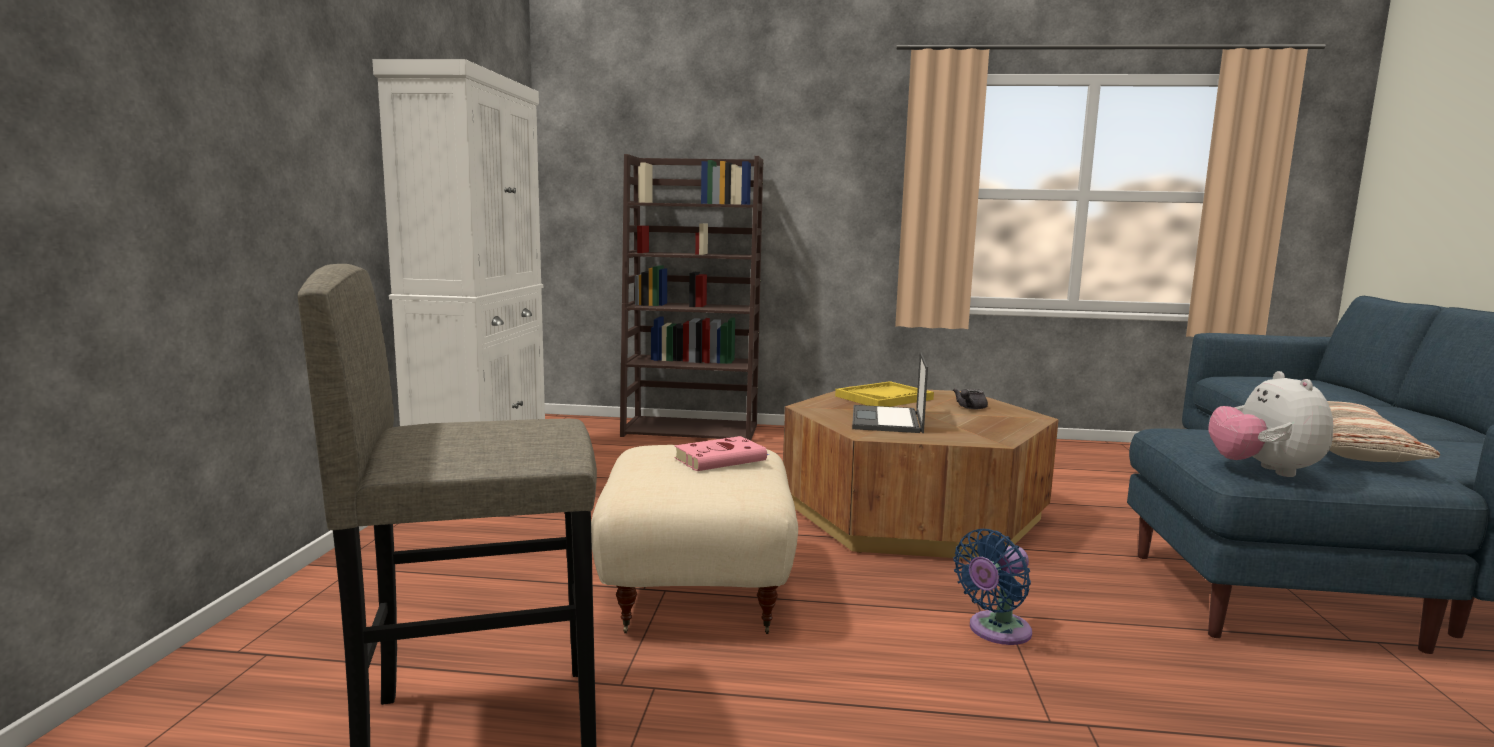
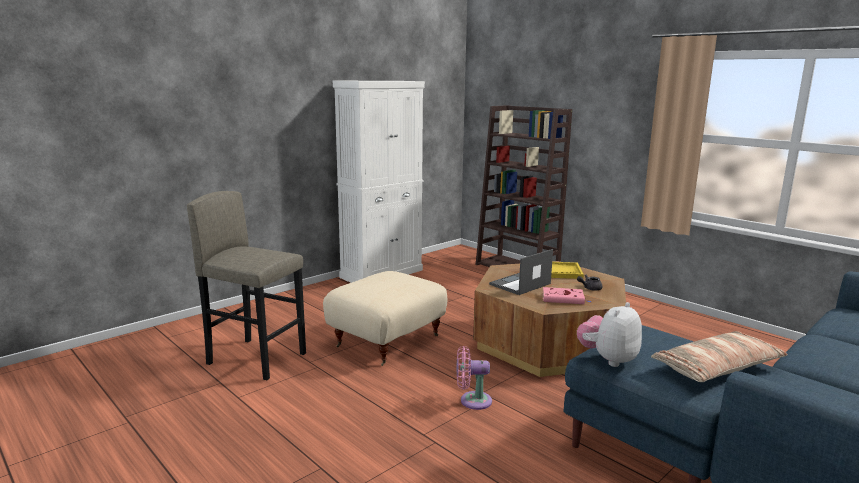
camera: 40 degrees right, 5 degrees up
pink book [675,436,770,471] -> pink book moved to [543,287,591,304]
blue fan [953,529,1032,645] -> pink fan [457,346,492,410]

